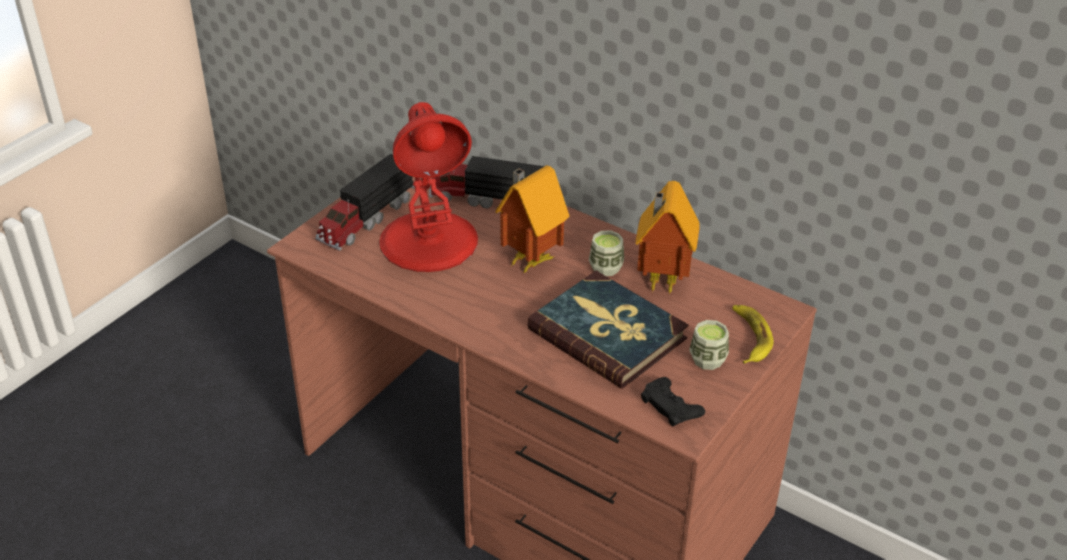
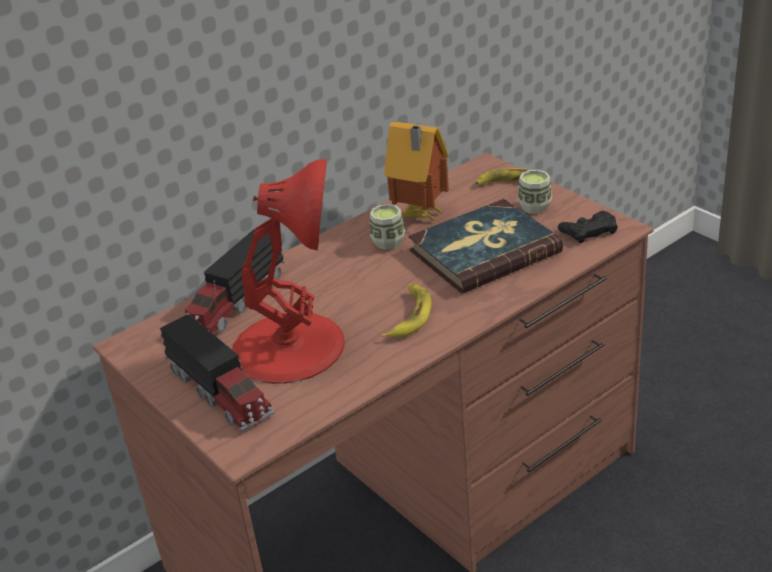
camera: 70 degrees left, 5 degrees down
toy house [495,165,569,274] -> none
none -> banana [382,284,432,338]

